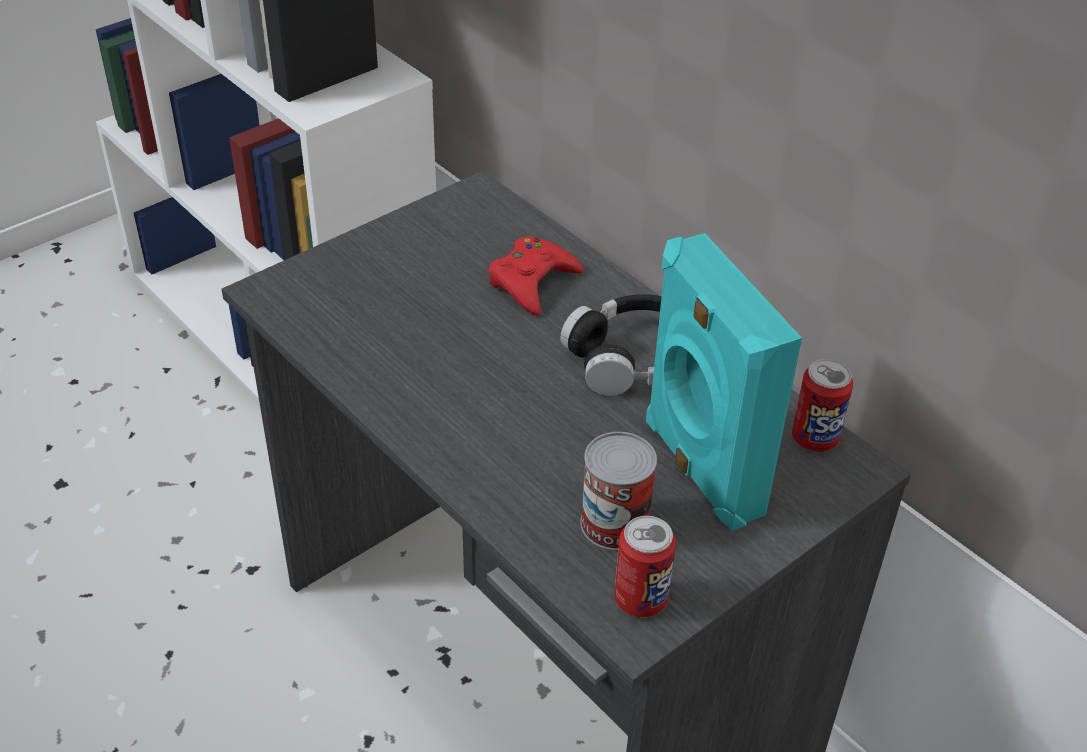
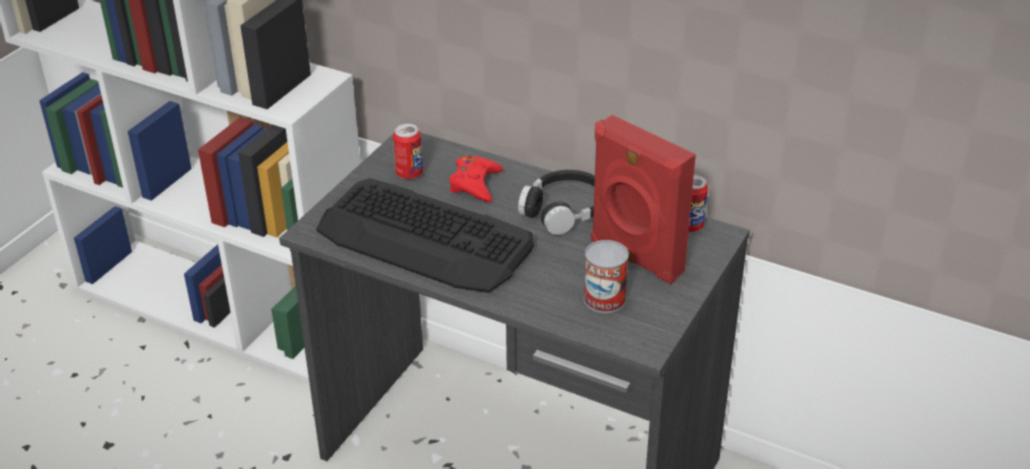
camera: 20 degrees left, 5 degrees down
can [614,516,676,617] -> can moved to [393,124,423,179]
turquoise speaker [646,233,802,531] -> red speaker [591,115,696,284]
none -> keyboard [316,178,534,293]

